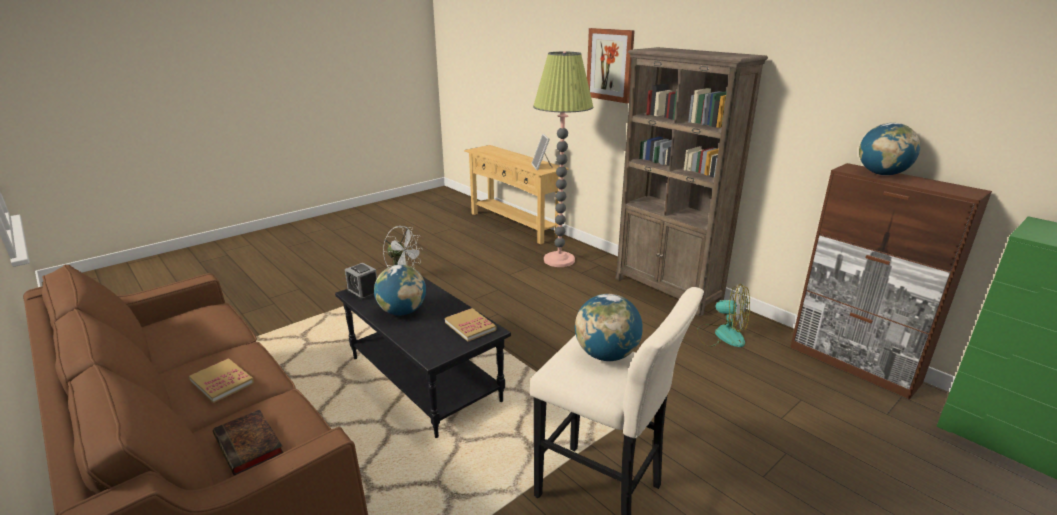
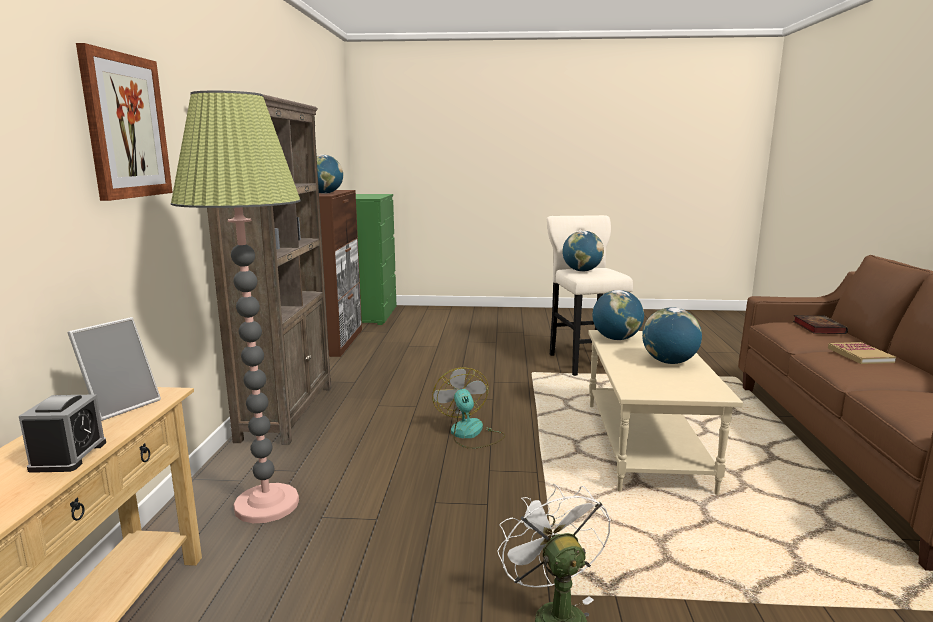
camera: 135 degrees left, 10 degrees down
black coffee table [335,276,511,438] -> beige coffee table [588,330,743,495]
alarm clock [345,263,377,300] -> alarm clock moved to [19,394,106,473]
book [445,308,497,342] -> globe [592,290,644,340]
fan [697,284,750,347] -> fan moved to [432,367,505,449]

